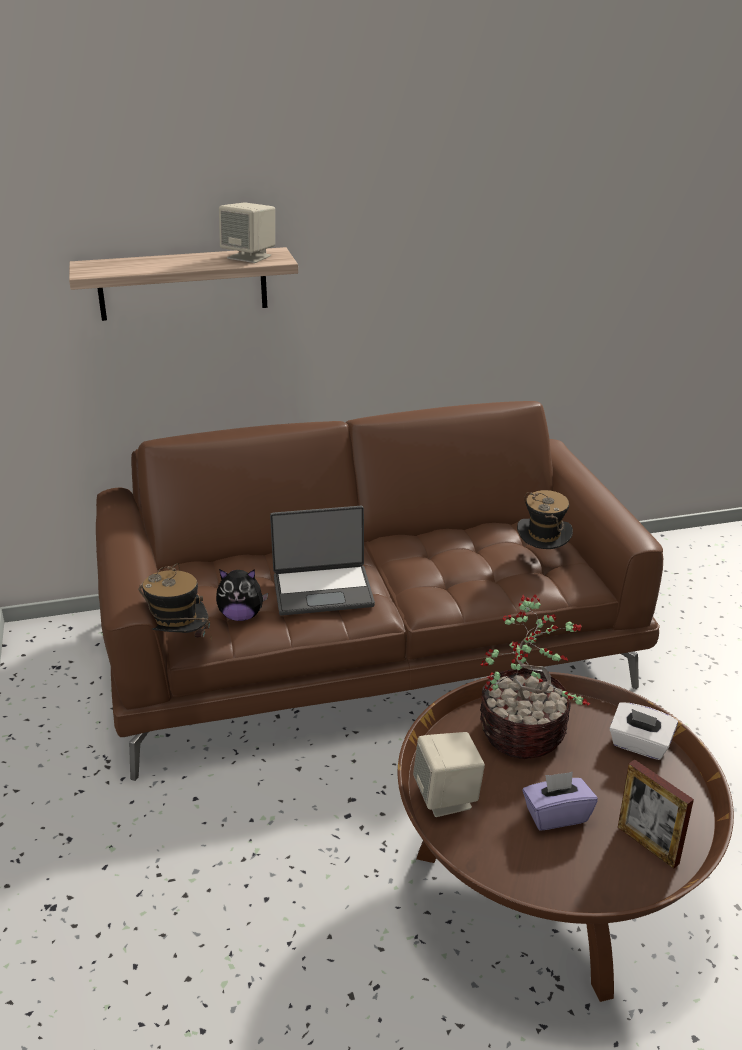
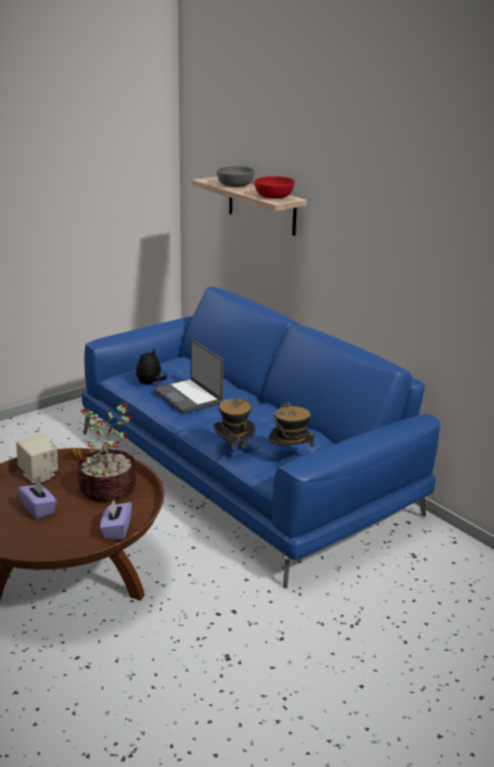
camera: 65 degrees right, 5 degrees down
brown sofa [96,401,663,781] -> blue sofa [82,287,440,589]
hat [138,563,212,641] -> hat moved to [213,397,256,460]
plush toy [216,569,268,621] -> plush toy turned 60 degrees clockwise [136,349,167,384]
beige speaker [219,202,275,263] -> red bowl [254,176,295,199]
white tissue box [609,702,678,760] -> purple tissue box [100,499,132,540]
picture frame [618,760,694,869] -> none
none -> grey bowl [216,166,255,187]

